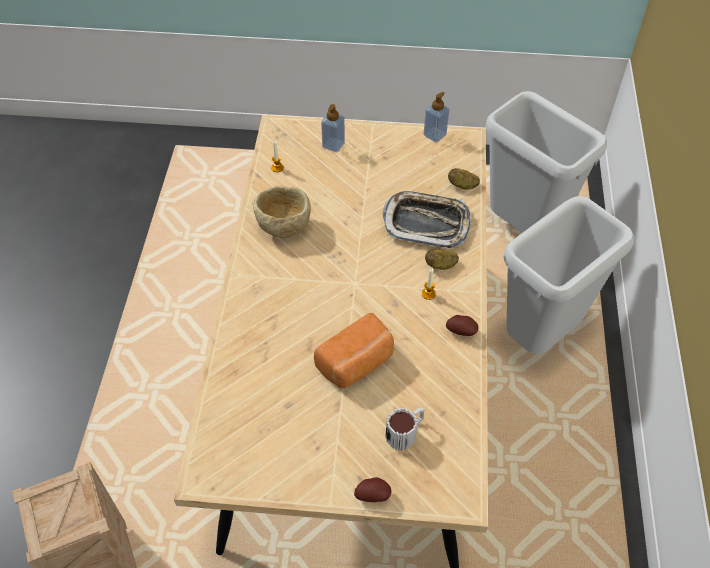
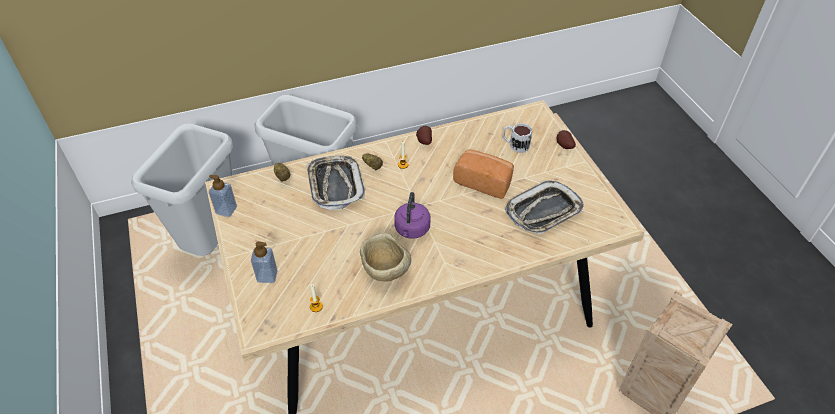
camera: 115 degrees left, 5 degrees down
none -> purple kettle [394,192,430,239]
none -> tray [505,181,584,234]

